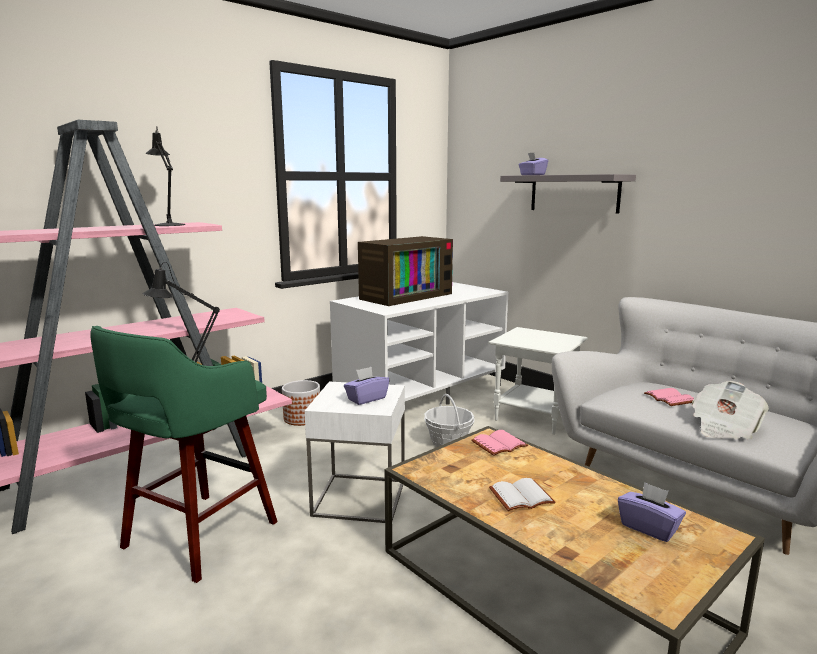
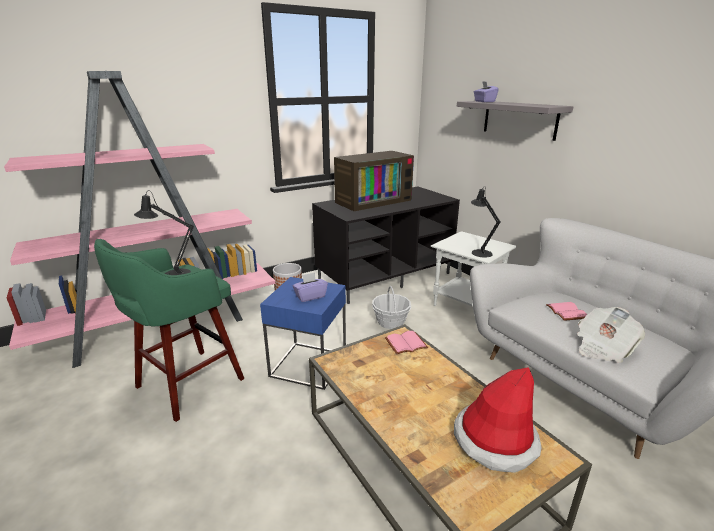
camera: 10 degrees right, 10 degrees up
black table lamp [146,126,185,226] -> black table lamp moved to [471,186,501,258]
white side table [304,382,405,523] -> blue side table [260,277,346,390]
white tv stand [330,282,508,405] -> black tv stand [312,187,460,304]
white book [489,478,556,511] -> none
purple tissue box [618,482,686,542] -> hat [454,367,542,473]

